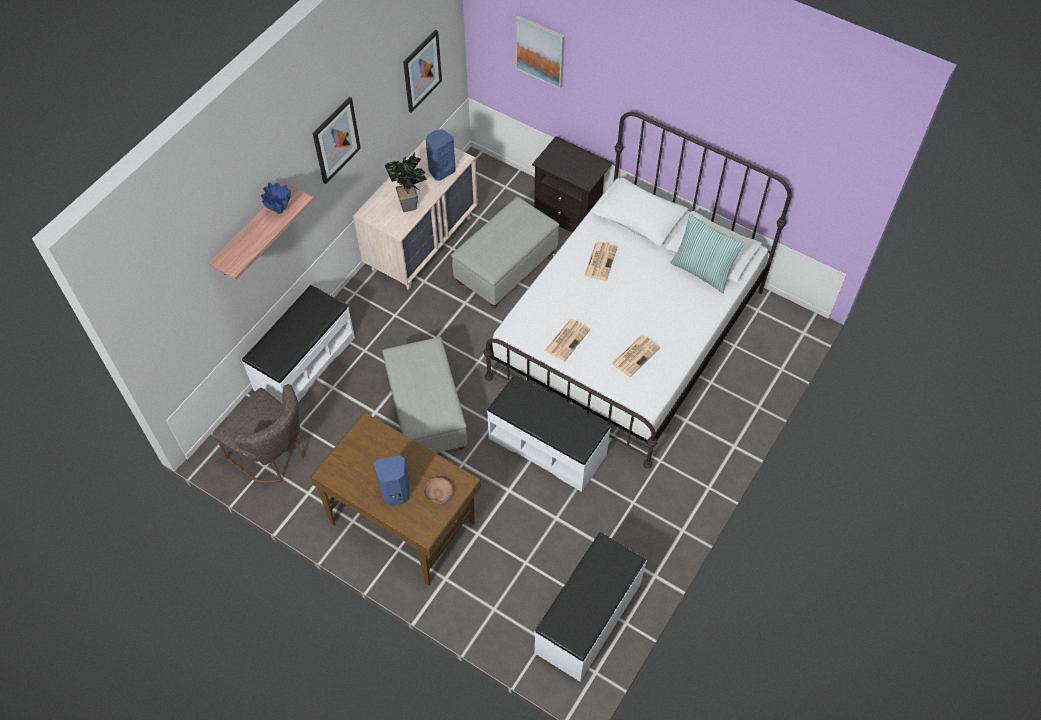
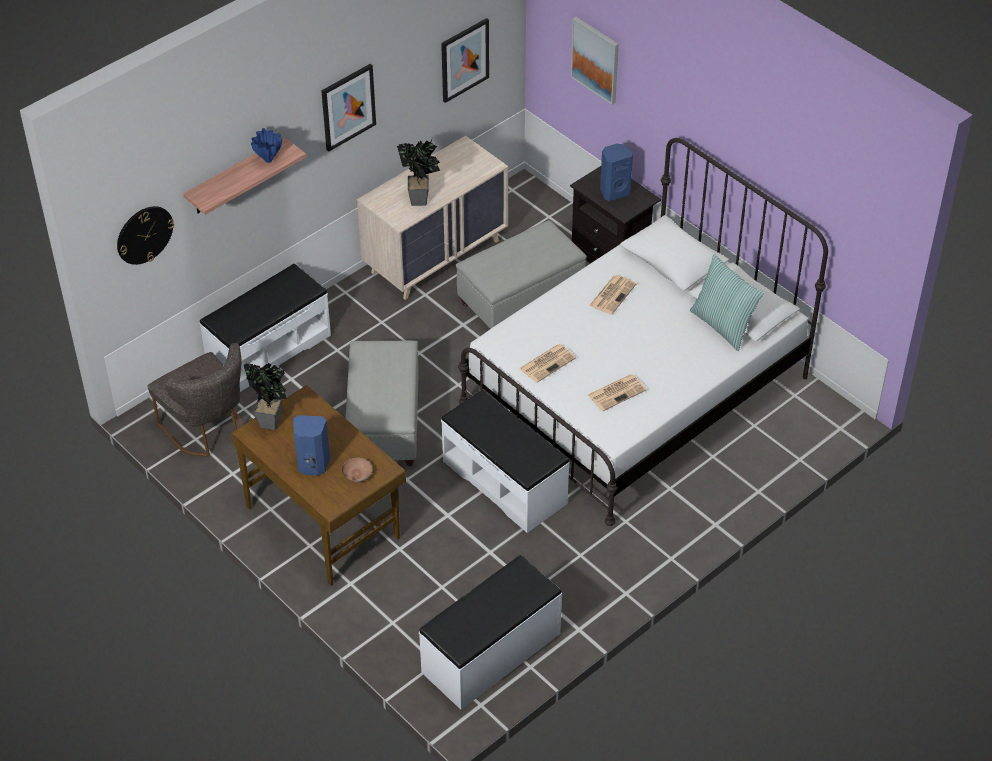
camera: 15 degrees right, 10 degrees down
blue speaker [426,129,455,181] -> blue speaker moved to [600,144,633,201]
none -> wall clock [117,206,174,265]
none -> potted plant [243,363,287,430]

